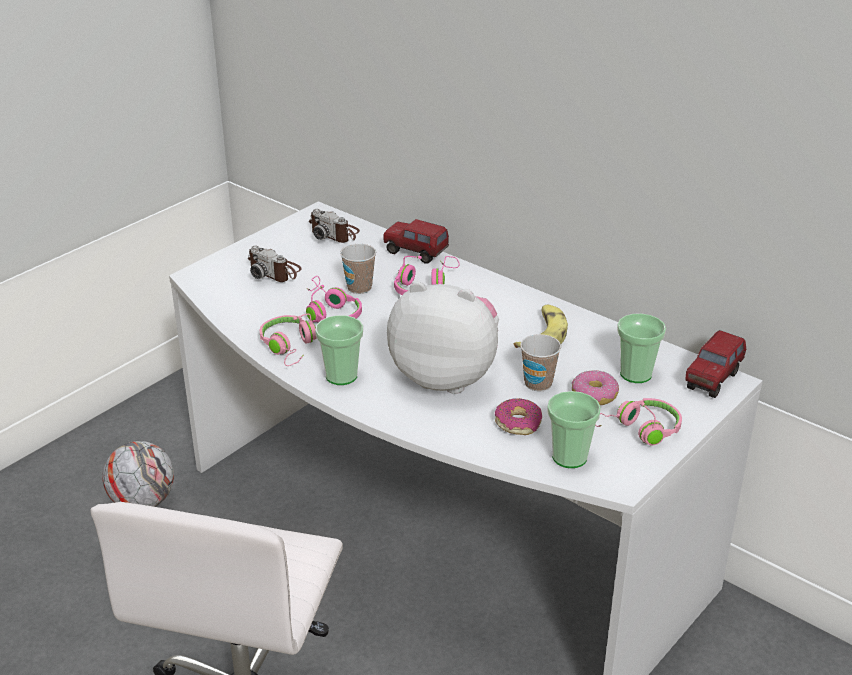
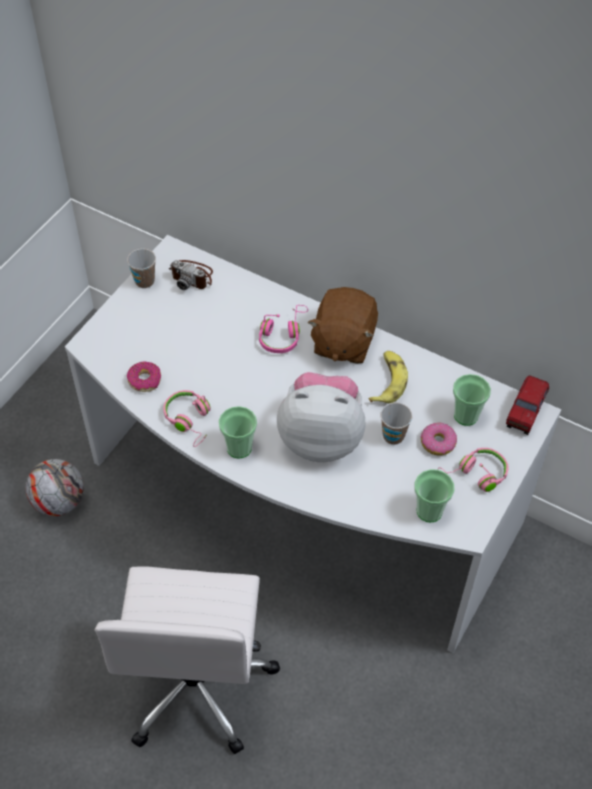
camera: 10 degrees left, 20 degrees up
camera [248,246,302,282] -> none
pink headphones [306,276,362,322] -> none
cup [340,244,376,294] -> cup moved to [127,249,156,288]
toy truck [383,219,449,264] -> none
donut [495,398,542,435] -> donut moved to [127,361,161,392]
none -> brown plush toy [308,287,378,364]

